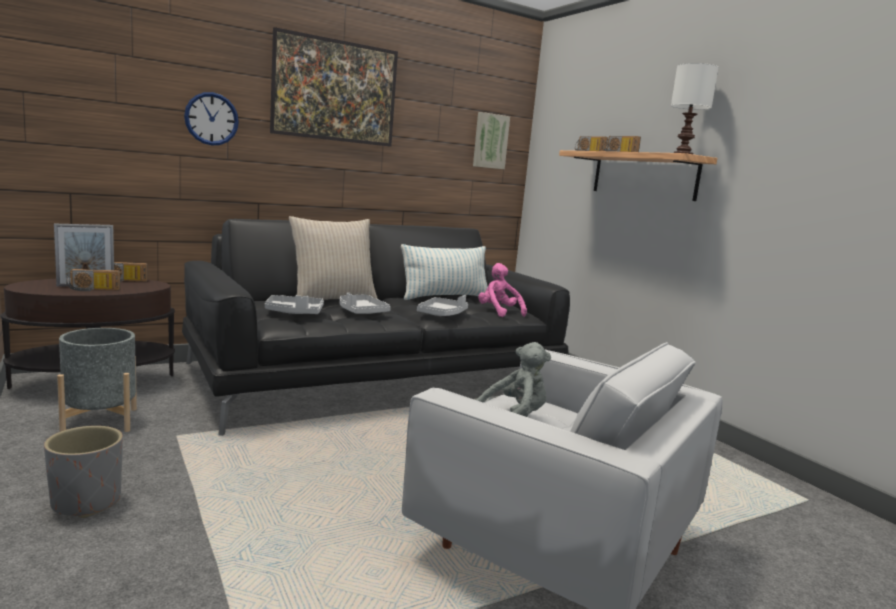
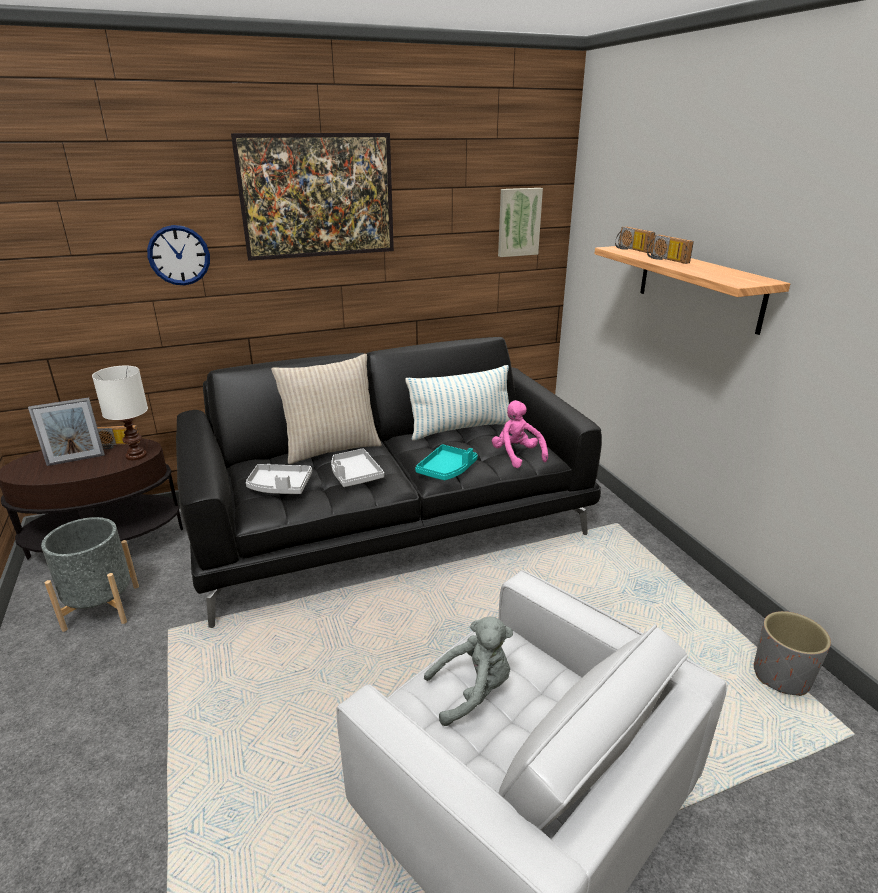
camera: 10 degrees right, 15 degrees up
grey planter [44,426,123,518] -> grey planter moved to [754,611,831,696]
radio [66,269,120,291] -> none
grey tray [417,295,468,316] -> turquoise tray [415,444,478,480]
white table lamp [671,63,719,154] -> white table lamp moved to [92,366,148,460]

